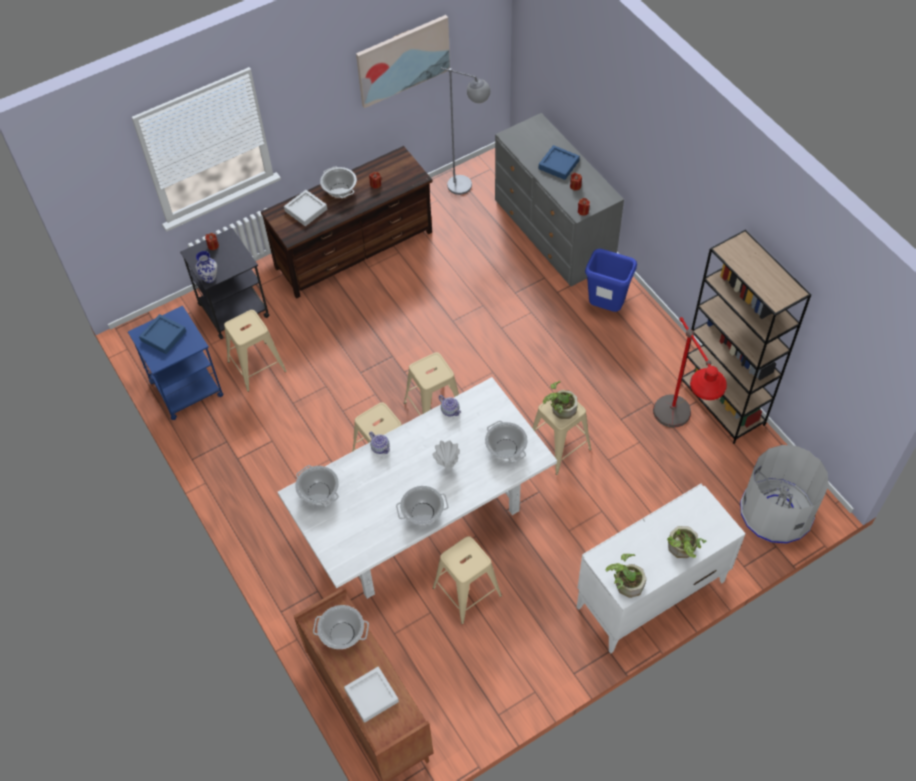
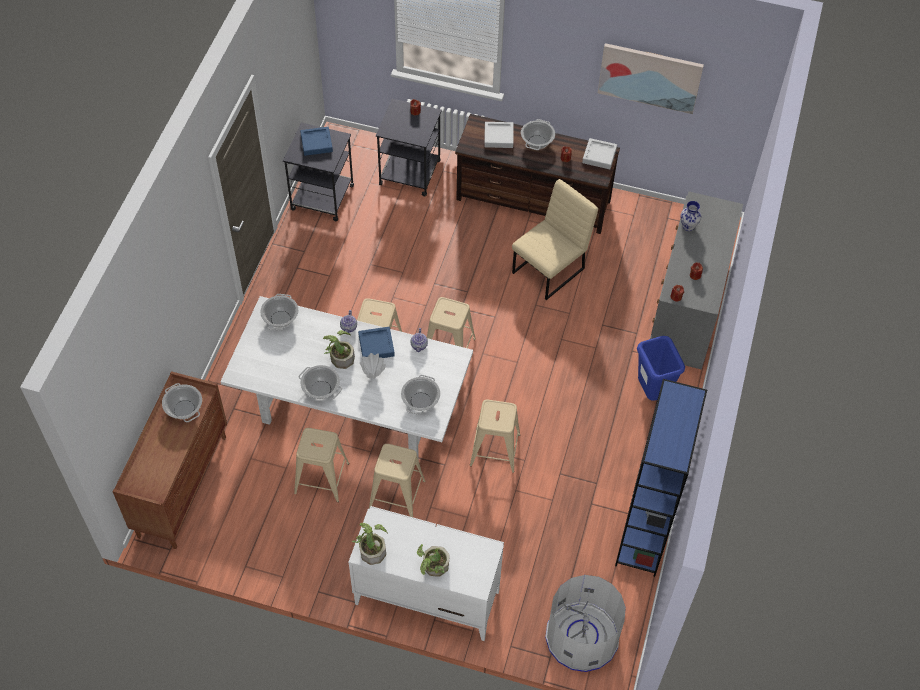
camera: 45 degrees right, 0 degrees up
blue cart [128,306,223,420] -> black cart [283,122,354,221]
vase [195,251,217,283] -> vase moved to [680,201,701,231]
beige stool [224,310,287,392] -> beige stool moved to [369,444,425,517]
grey tray [344,667,399,723] -> grey tray moved to [582,138,617,169]
grey floor lamp [441,68,490,195] -> none
blue tray [539,145,580,180] -> blue tray moved to [358,327,395,358]
potted plant [543,381,578,419] -> potted plant moved to [323,330,355,369]
red floor lamp [653,317,727,428] -> none
beige bookcase [681,230,811,444] -> blue bookcase [615,379,707,577]
none -> beige chair [512,179,598,300]

